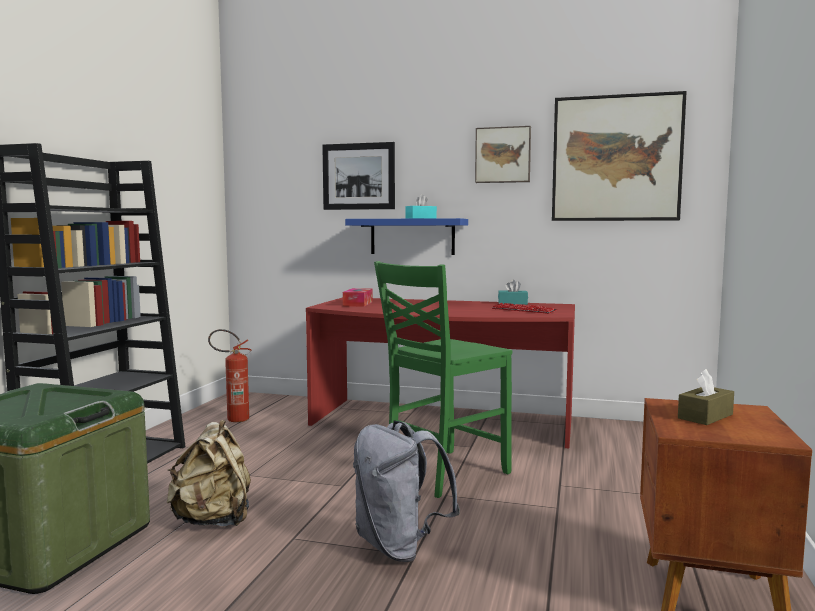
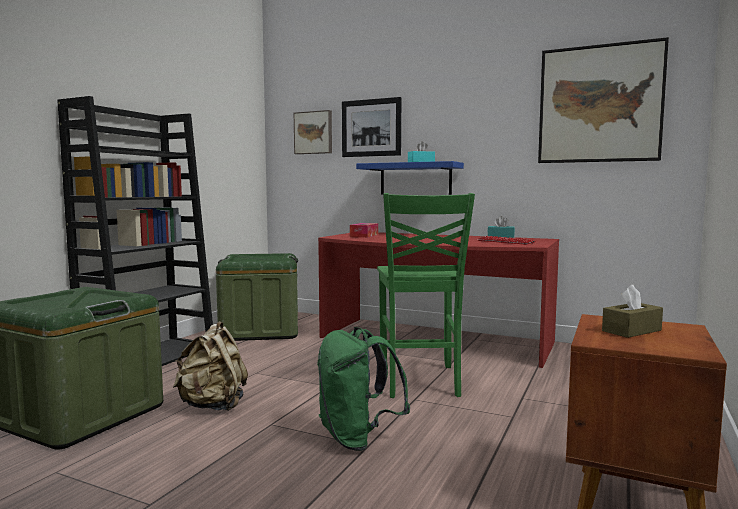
camera: 10 degrees right, 0 degrees up
fire extinguisher [208,329,252,422] -> green storage box [216,253,298,341]
grey backpack [353,421,460,562] -> green backpack [317,327,410,451]
green chair [374,261,512,498] -> green chair turned 60 degrees counterclockwise [377,193,475,398]
picture [475,126,531,183] -> picture moved to [294,110,332,154]

